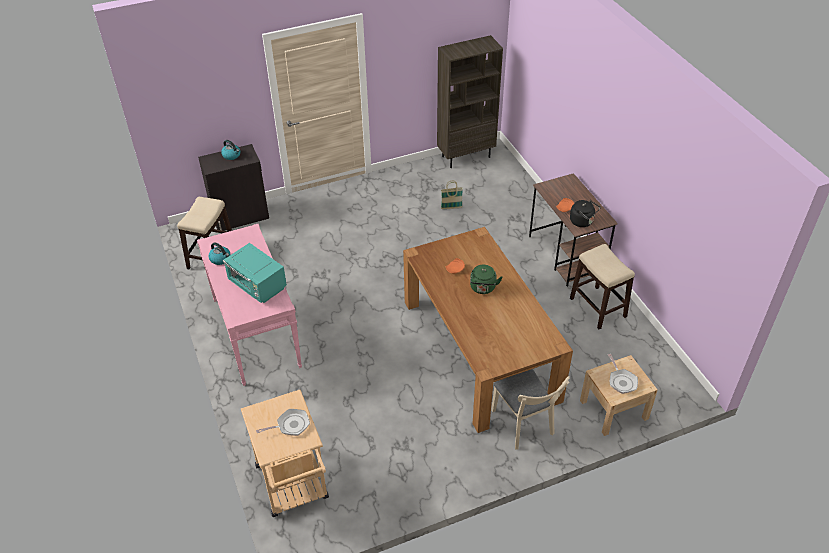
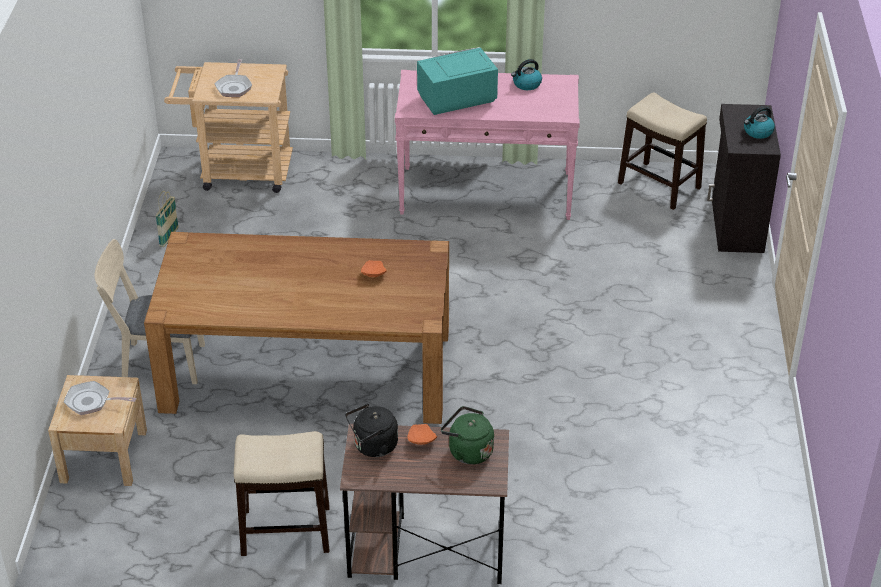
camera: 115 degrees right, 5 degrees down
brown bookcase [437,35,503,168] -> none
basket [441,181,463,209] -> basket moved to [155,191,179,247]
green kettle [470,265,502,294] -> green kettle moved to [441,406,494,464]

